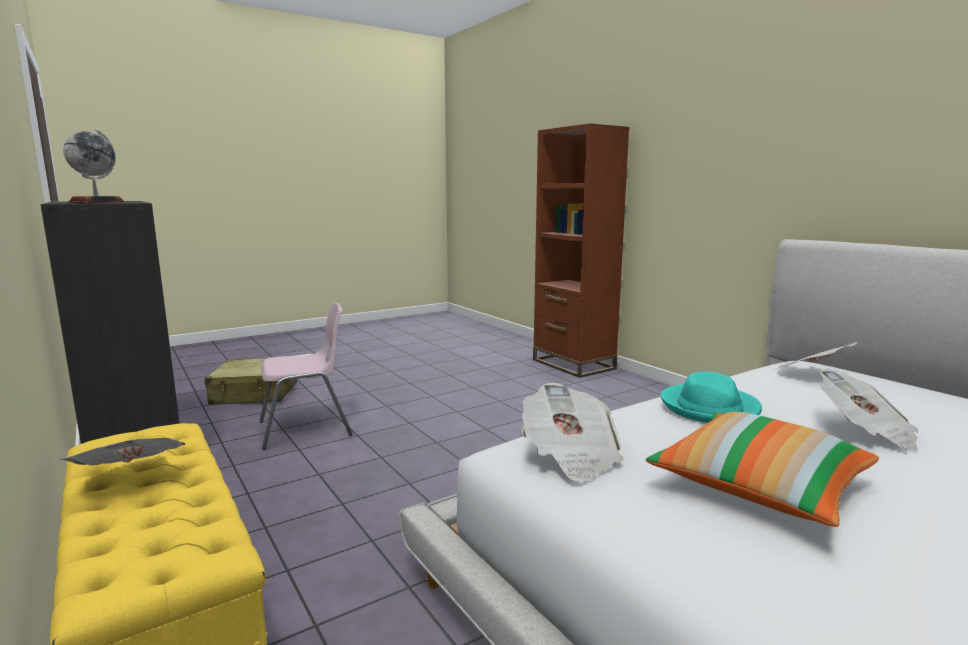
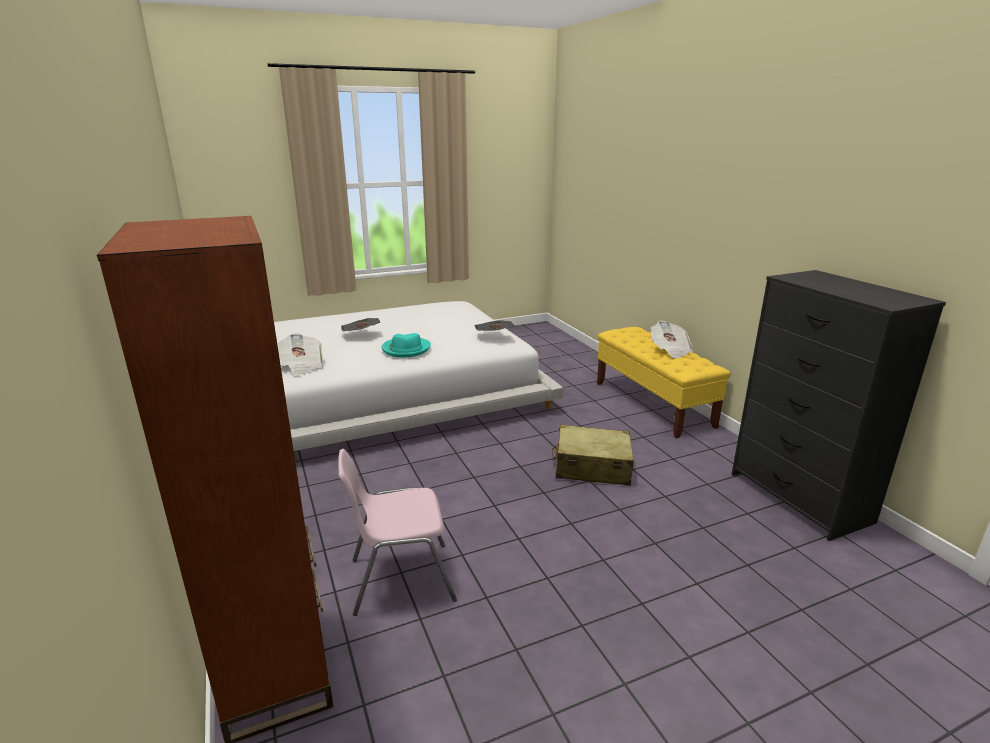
camera: 170 degrees left, 10 degrees up
globe [63,129,125,203] -> none
beige suitcase [204,358,297,405] -> beige suitcase moved to [552,424,634,486]
pink chair [259,303,353,450] -> pink chair moved to [338,449,457,616]
pillow [646,412,879,527] -> none

